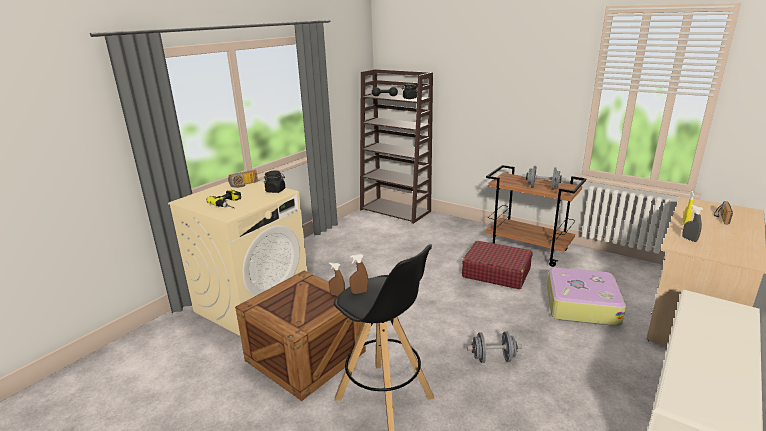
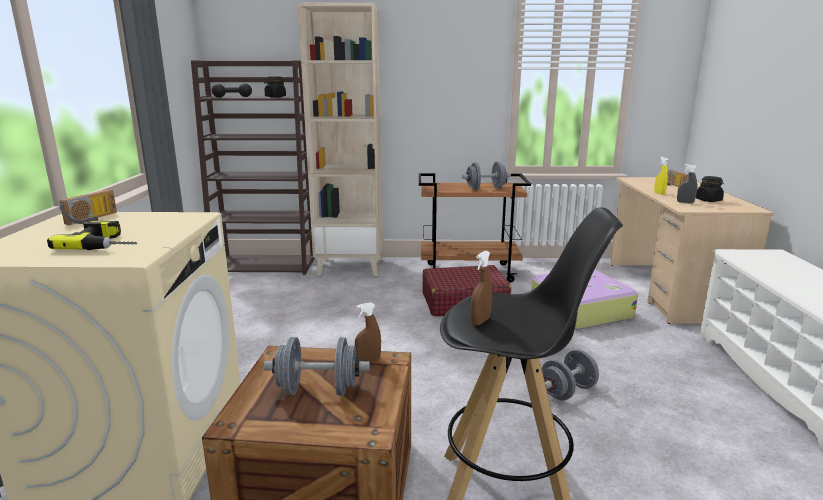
camera: 35 degrees left, 5 degrees down
black jar [264,170,285,193] -> black jar moved to [696,176,724,202]
none -> grey dumbbell [264,337,370,395]
none -> beige bookcase [298,3,383,276]

